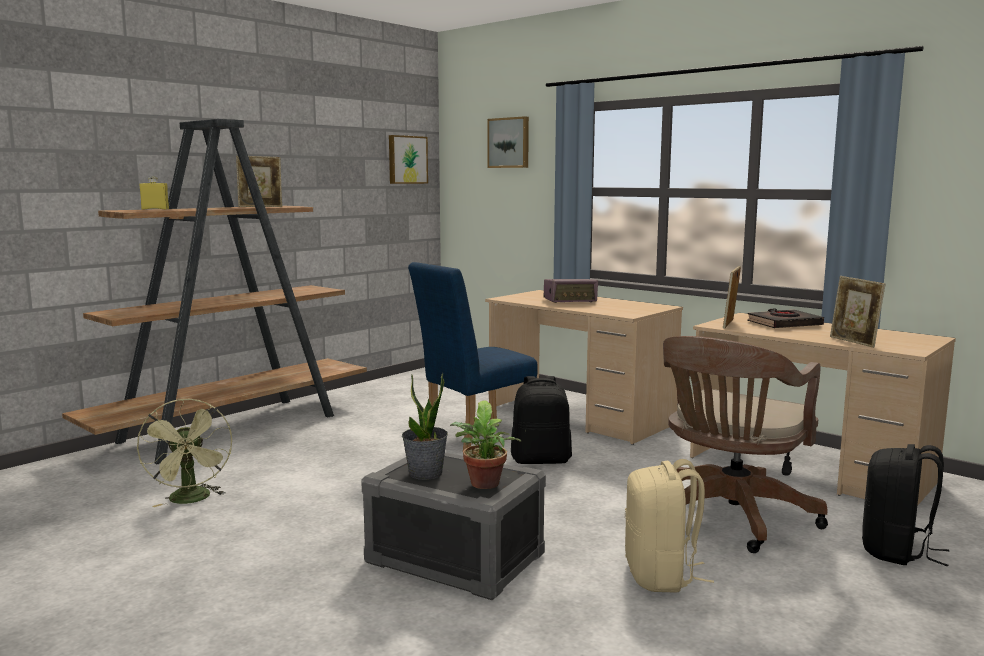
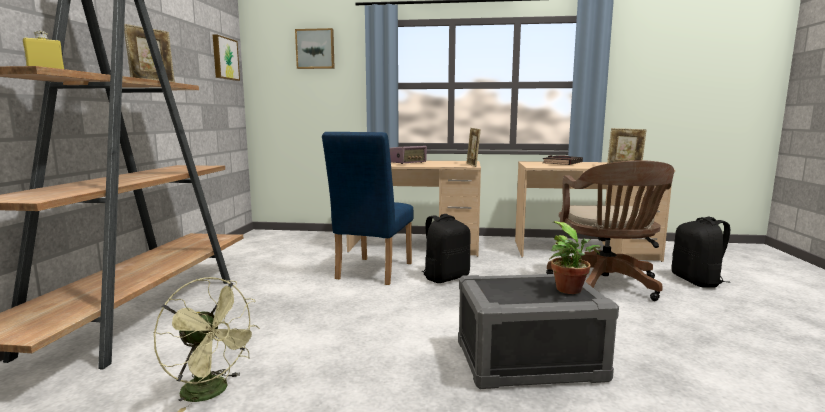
camera: 35 degrees left, 0 degrees up
potted plant [402,373,448,480] -> none
beige backpack [625,459,714,593] -> none
picture frame [723,266,741,329] -> picture frame moved to [466,128,481,167]

